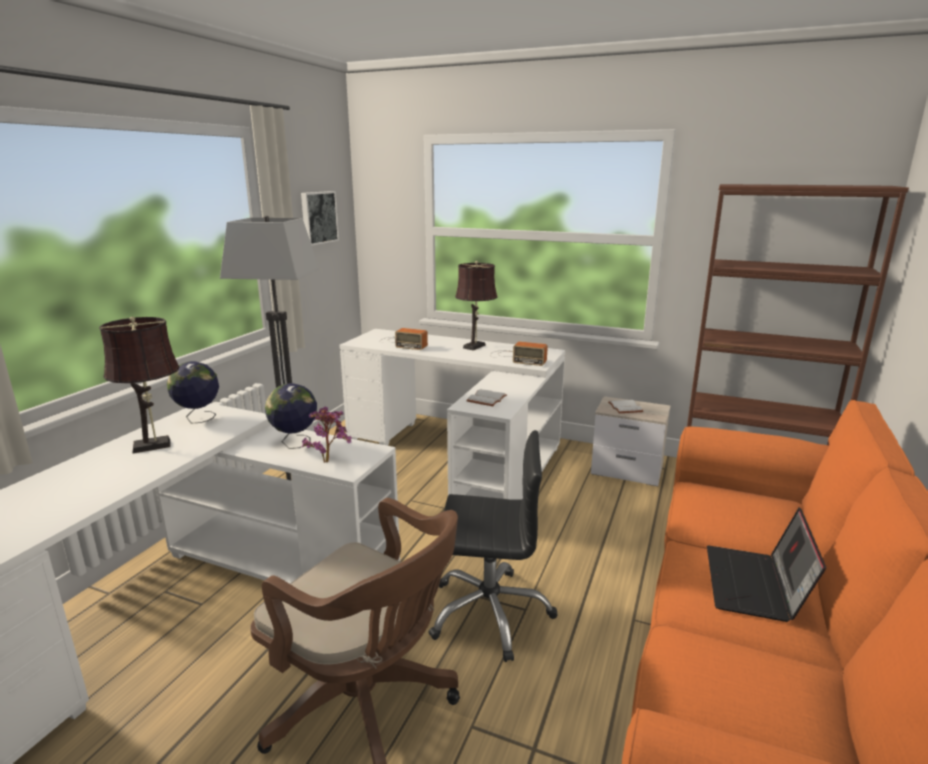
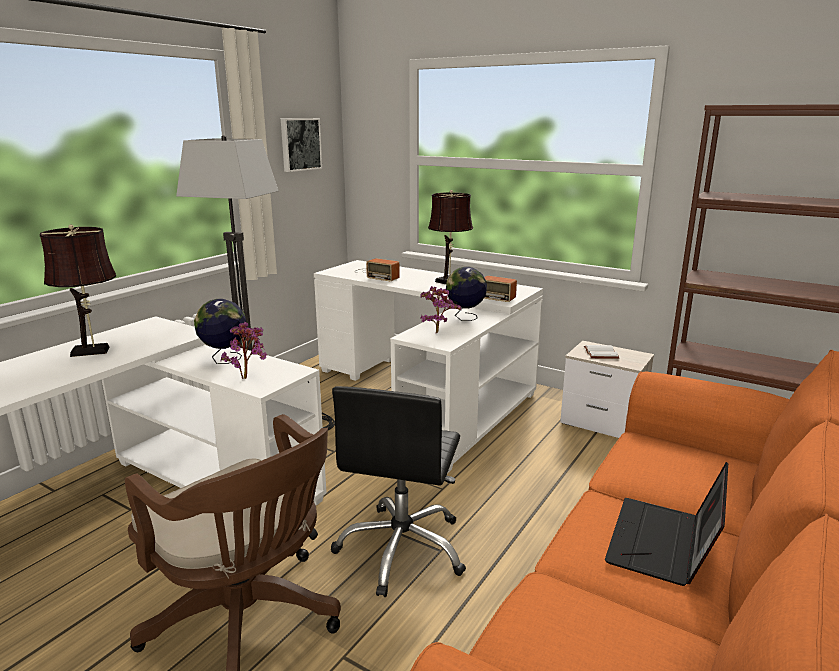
camera: 10 degrees right, 0 degrees up
globe [167,361,219,423] -> globe moved to [446,267,487,321]
black office chair [428,430,557,662] -> black office chair turned 90 degrees clockwise [331,386,466,597]
white book [466,389,507,406] -> potted plant [420,286,461,333]

